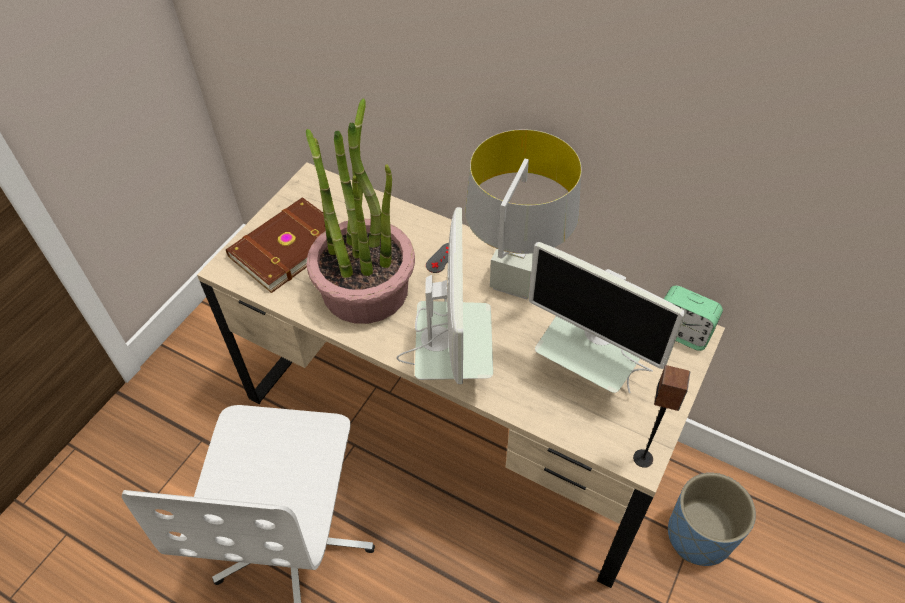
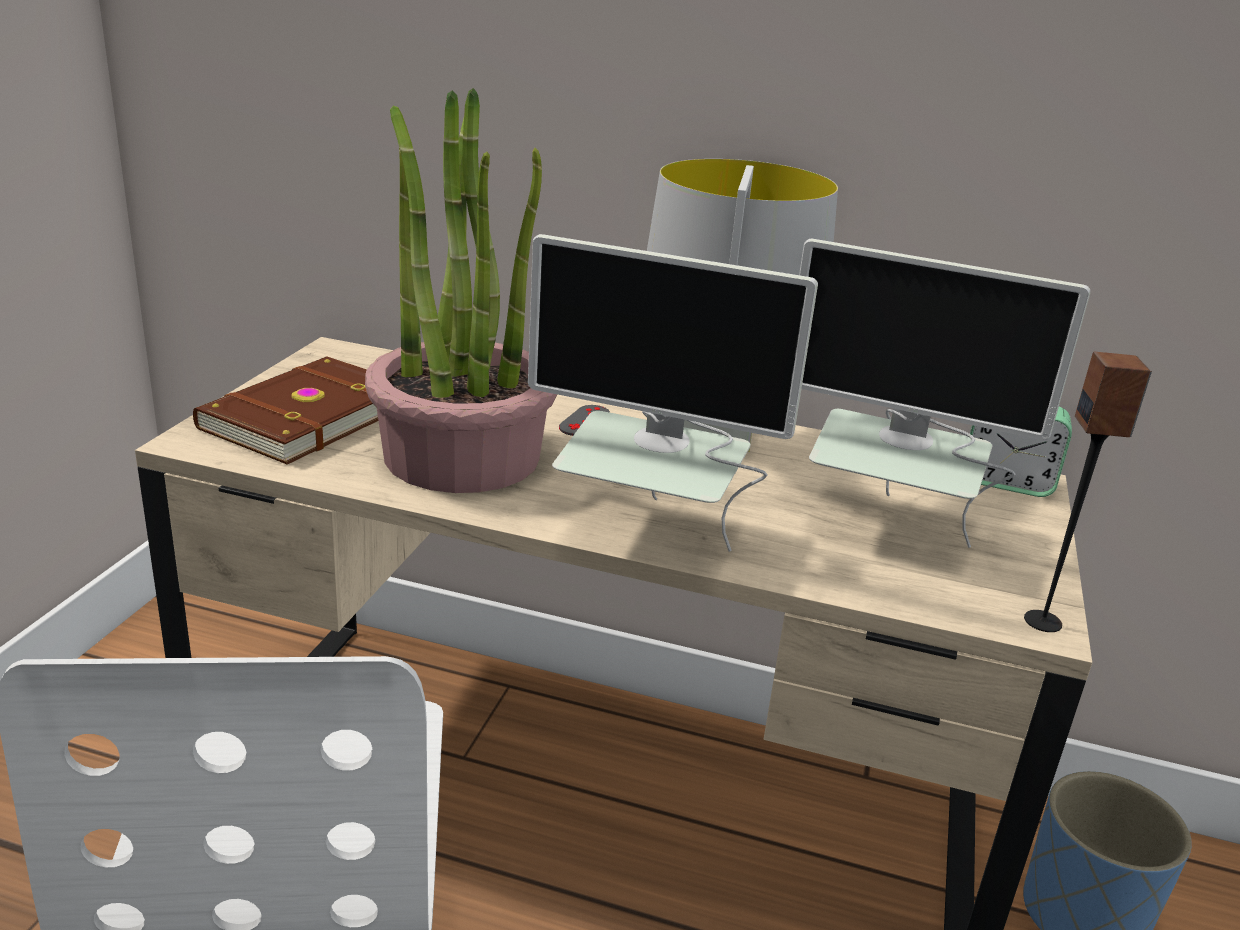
camera: 15 degrees left, 25 degrees down
monitor [396,207,493,384] -> monitor turned 120 degrees clockwise [528,234,818,552]

